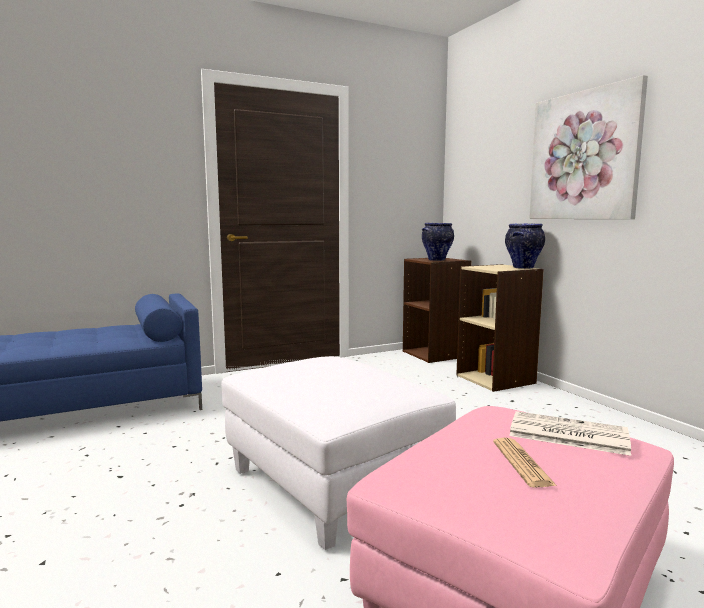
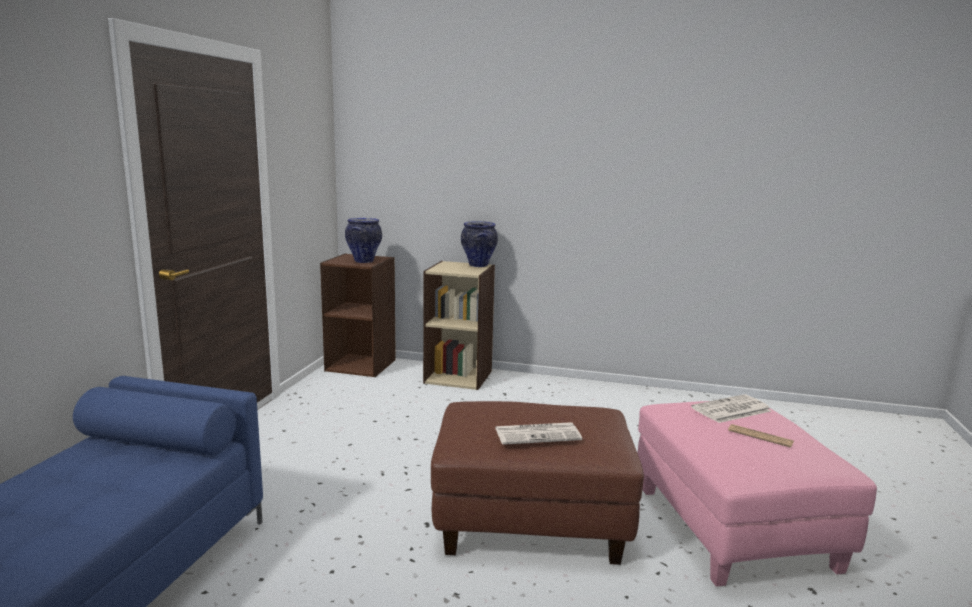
camera: 50 degrees left, 5 degrees up
white ottoman [221,356,456,550] -> brown ottoman [431,401,644,565]
picture [529,75,648,219] -> none
none -> newspaper [495,422,582,445]

